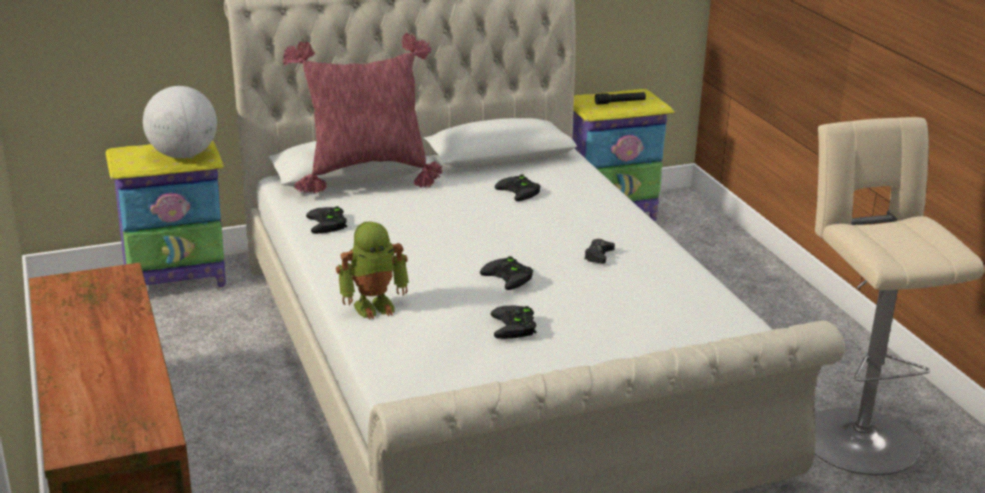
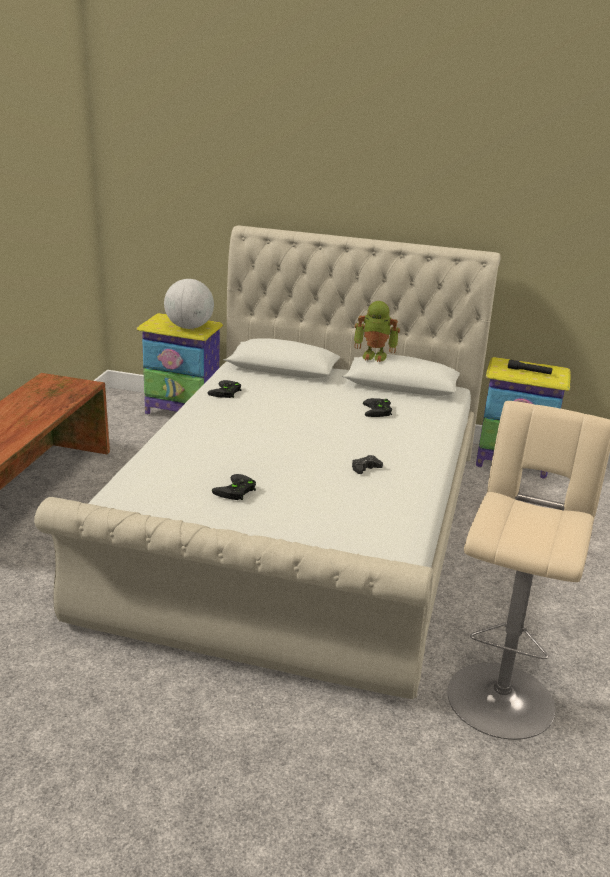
camera: 35 degrees right, 0 degrees up
red pillow [282,33,444,194] -> none
toy robot [336,221,409,320] -> toy robot moved to [354,301,400,362]
black game controller [480,256,533,290] -> none

